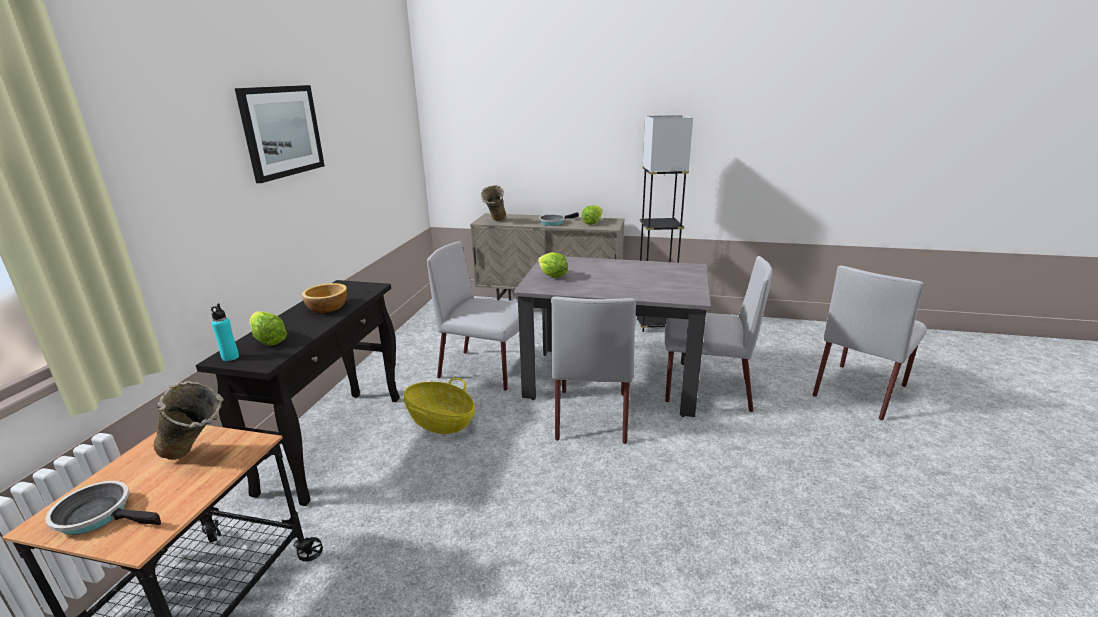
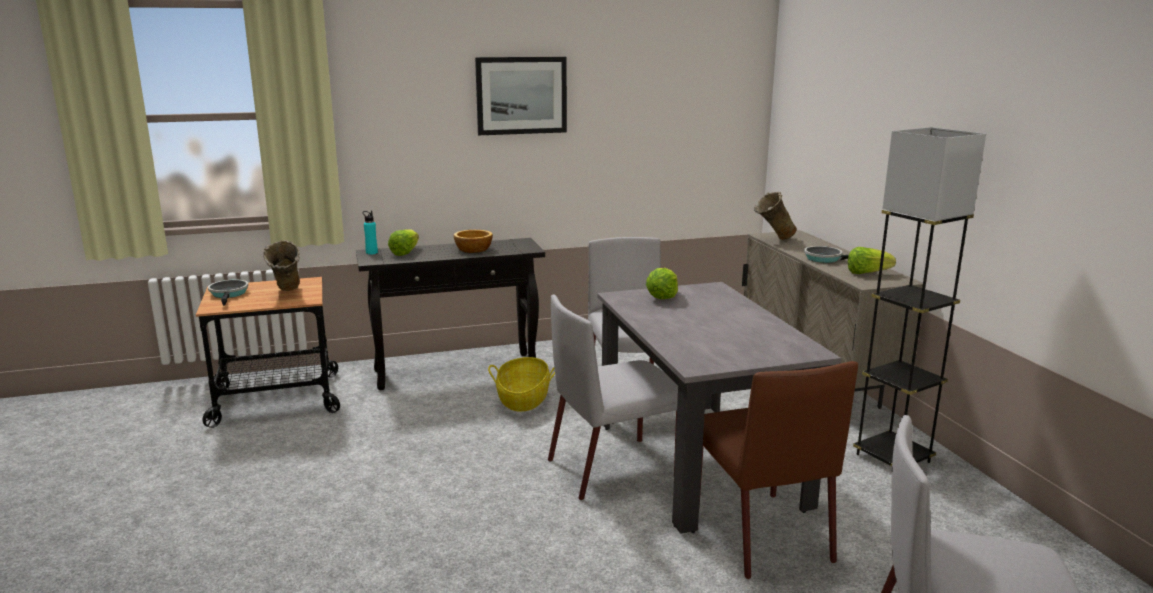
camera: 60 degrees right, 5 degrees down
grey chair [665,256,772,412] -> brown chair [699,361,858,579]

